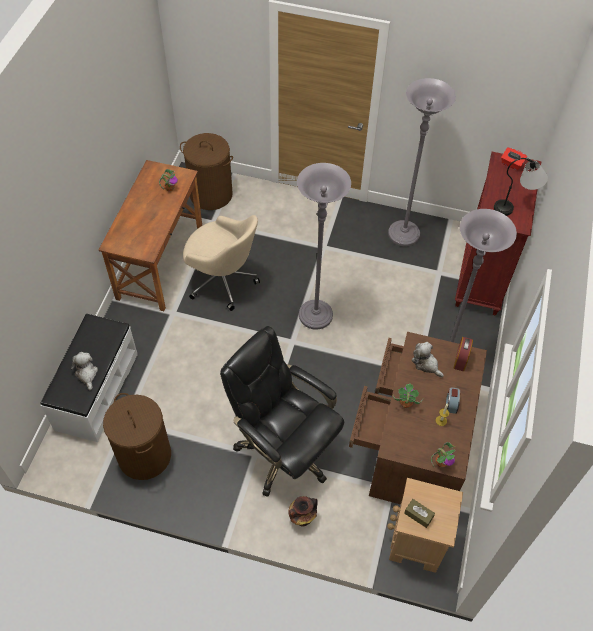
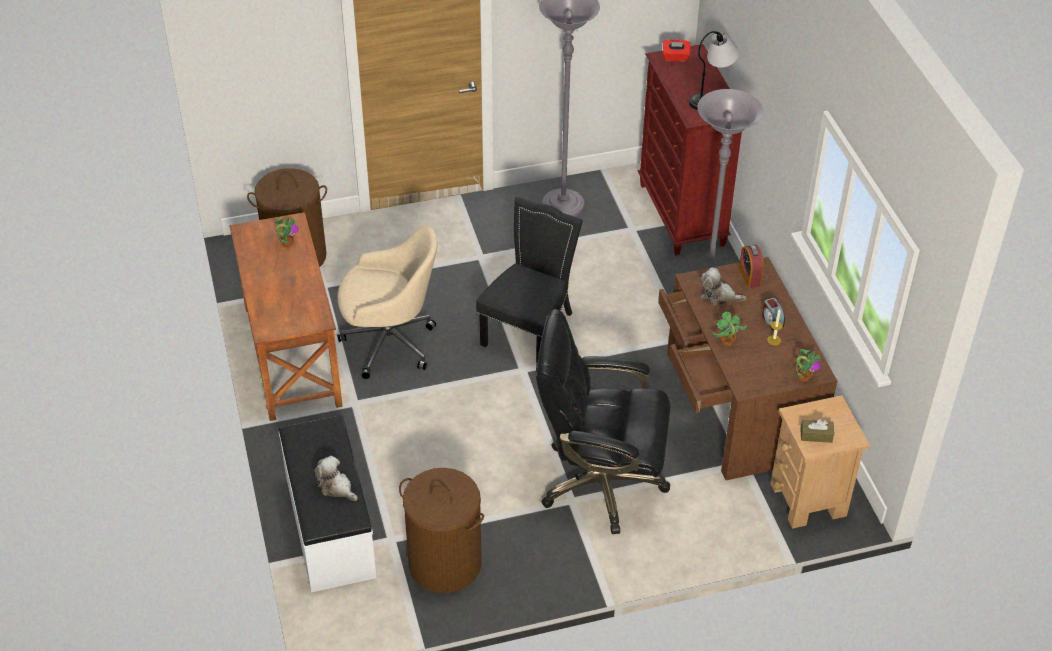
camera: 30 degrees left, 10 degrees down
vase [288,496,318,526] -> none
grey floor lamp [297,163,351,330] -> black chair [476,197,583,366]

